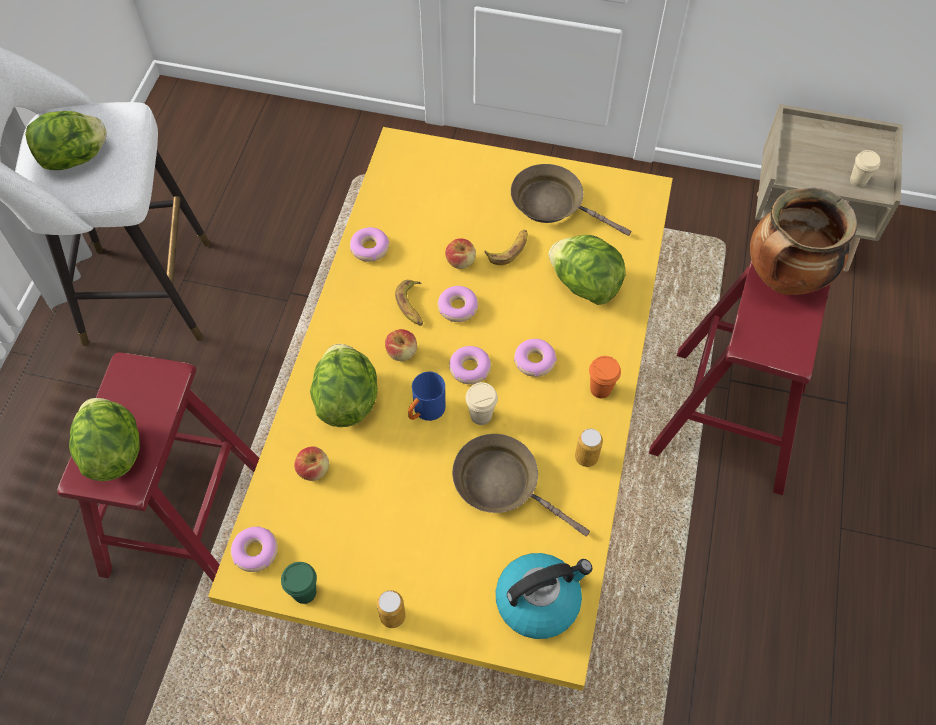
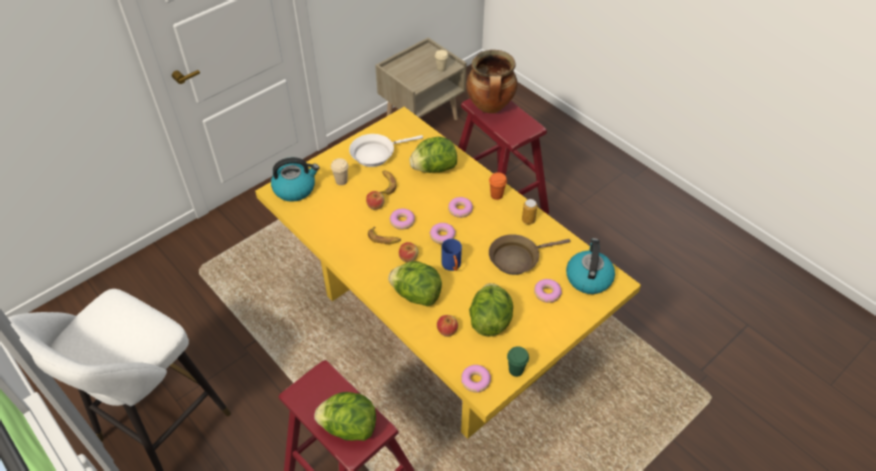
camera: 55 degrees left, 10 degrees down
lettuce [25,111,107,170] -> lettuce moved to [469,283,513,337]
donut [350,227,390,262] -> donut moved to [534,279,562,303]
can [377,590,406,628] -> none
beige cup [465,382,498,425] -> beige cup moved to [331,158,349,185]
brown frying pan [511,164,631,236] -> white frying pan [349,134,423,167]
none -> kettle [271,157,319,202]

